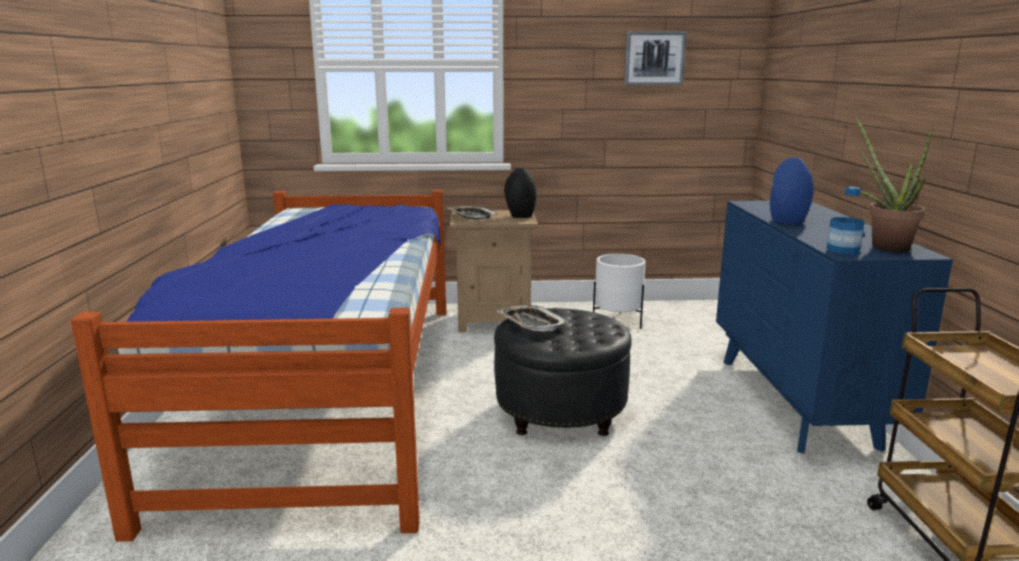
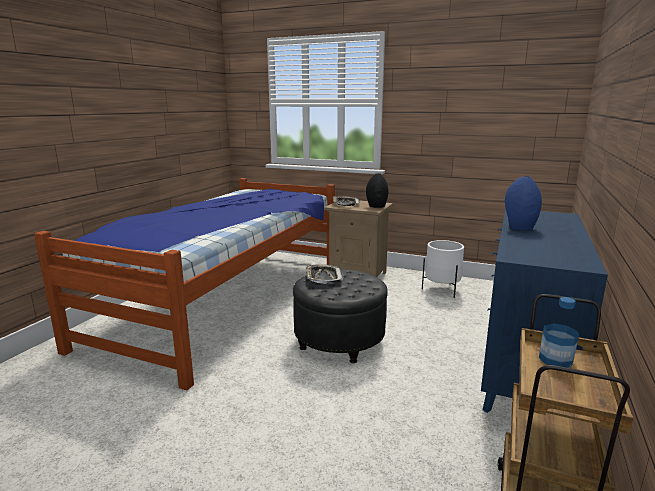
camera: 25 degrees right, 0 degrees up
picture [624,31,687,86] -> none
bottle [827,187,864,254] -> bottle moved to [539,297,579,368]
potted plant [856,117,934,252] -> none

